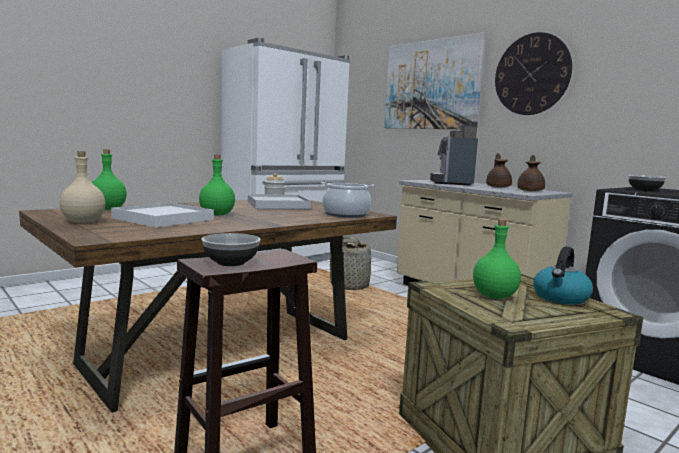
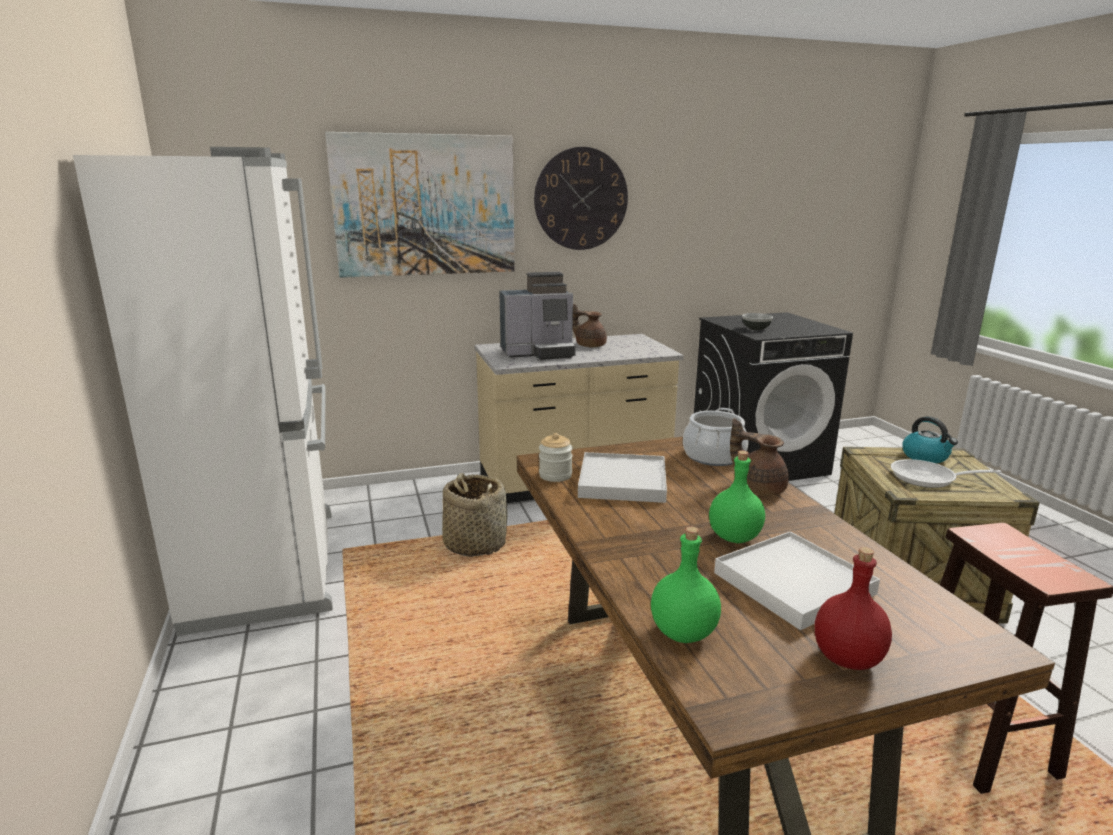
camera: 65 degrees left, 10 degrees up
beige bottle [60,151,105,223] -> red bottle [815,547,892,670]
bowl [201,233,260,266] -> none
coffee machine [430,124,478,185] -> coffee machine turned 45 degrees counterclockwise [499,272,576,360]
green bottle [473,219,521,299] -> frying pan [891,459,1001,488]
brown teapot [517,155,545,191] -> brown teapot moved to [730,418,789,496]

